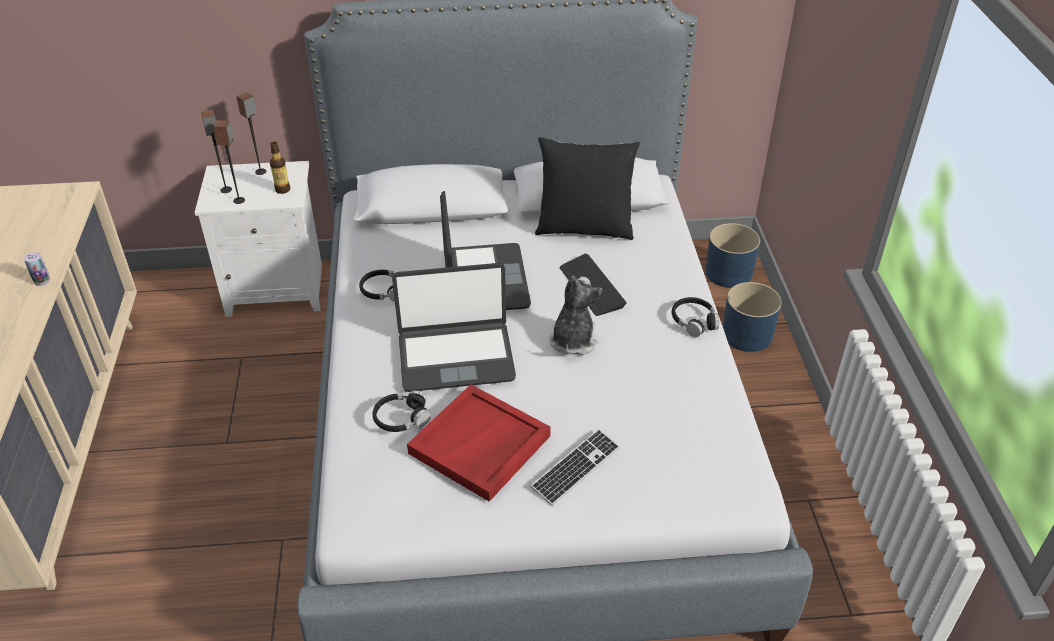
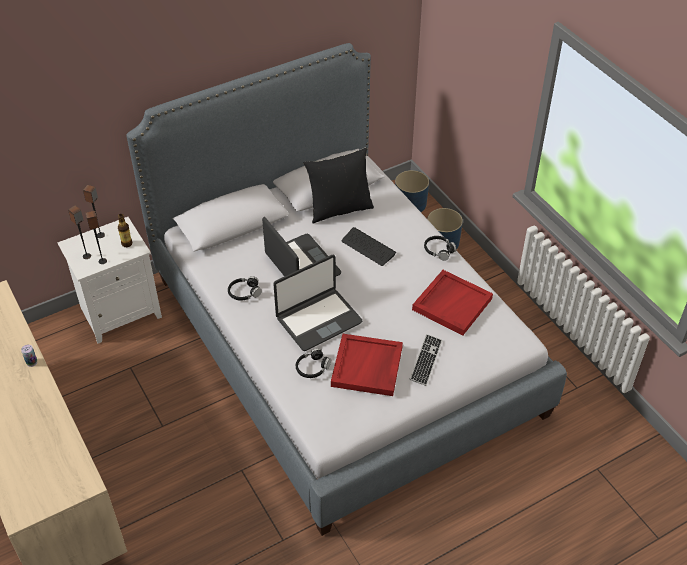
camera: 25 degrees left, 5 degrees up
plush toy [549,276,602,355] -> none
none -> red tray [412,270,493,335]

